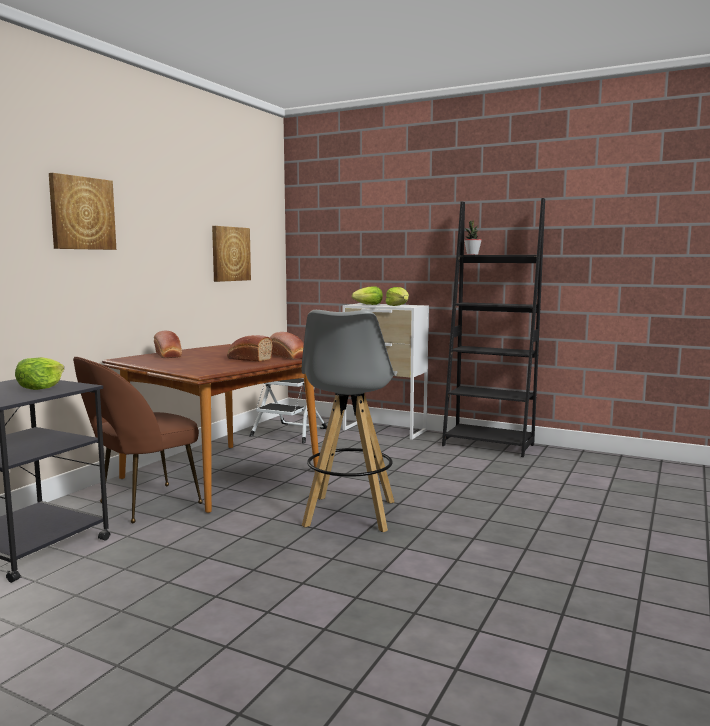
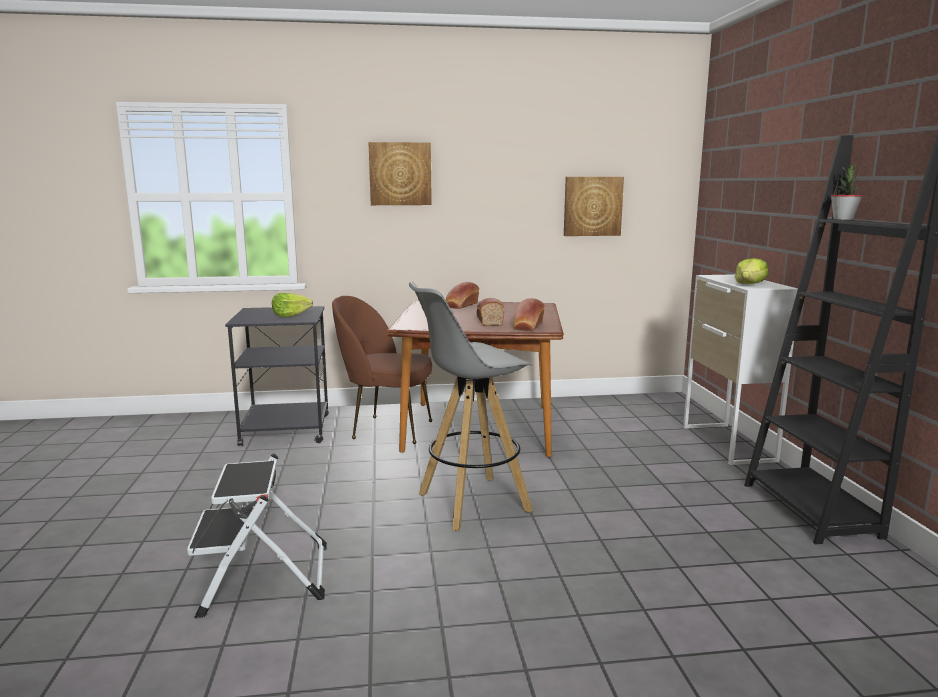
camera: 55 degrees right, 5 degrees up
step ladder [249,378,327,444] -> step ladder moved to [187,454,327,618]
lettuce [352,286,383,305] -> none

